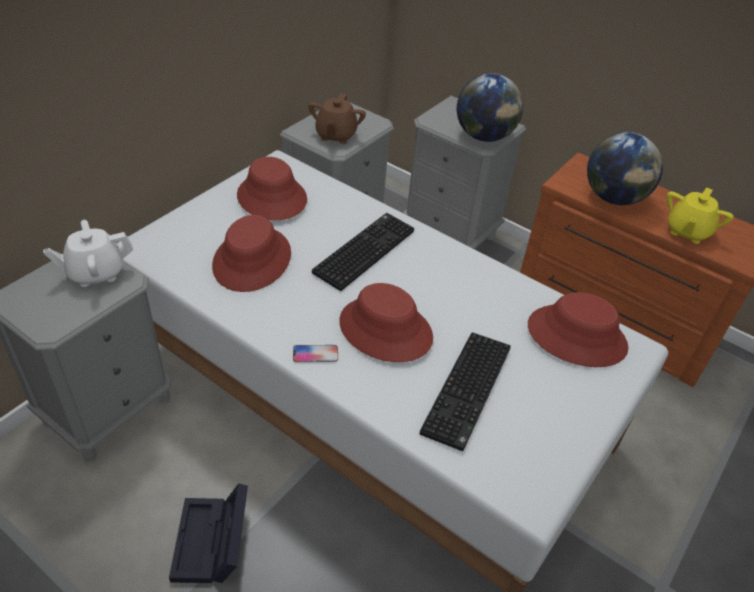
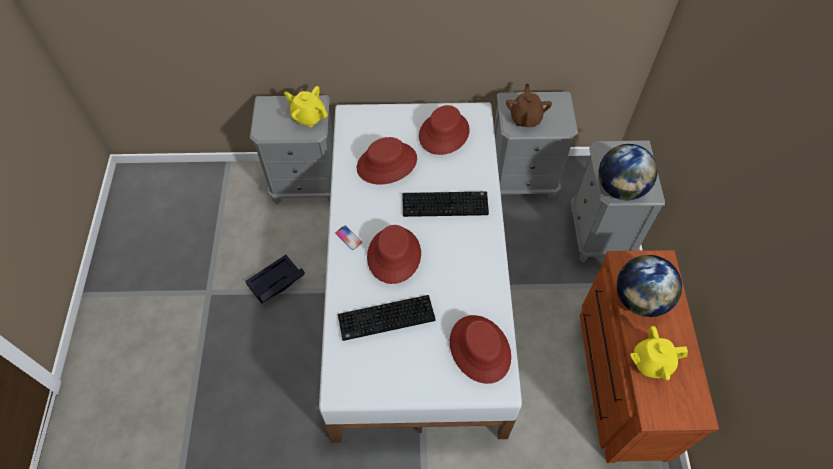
camera: 55 degrees right, 15 degrees up
white teapot [43,220,133,287] -> yellow teapot [284,86,328,127]
brown teapot [308,93,366,144] -> brown teapot turned 120 degrees clockwise [506,84,552,127]

